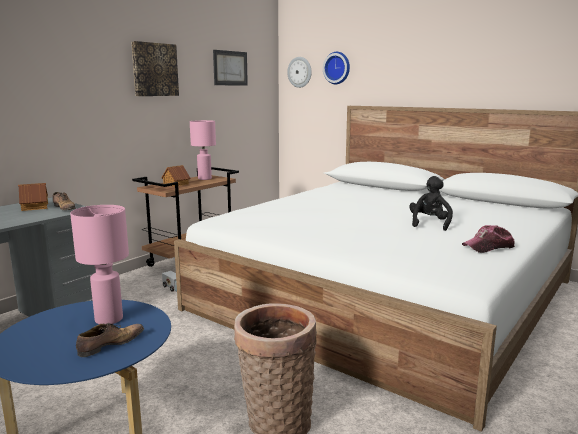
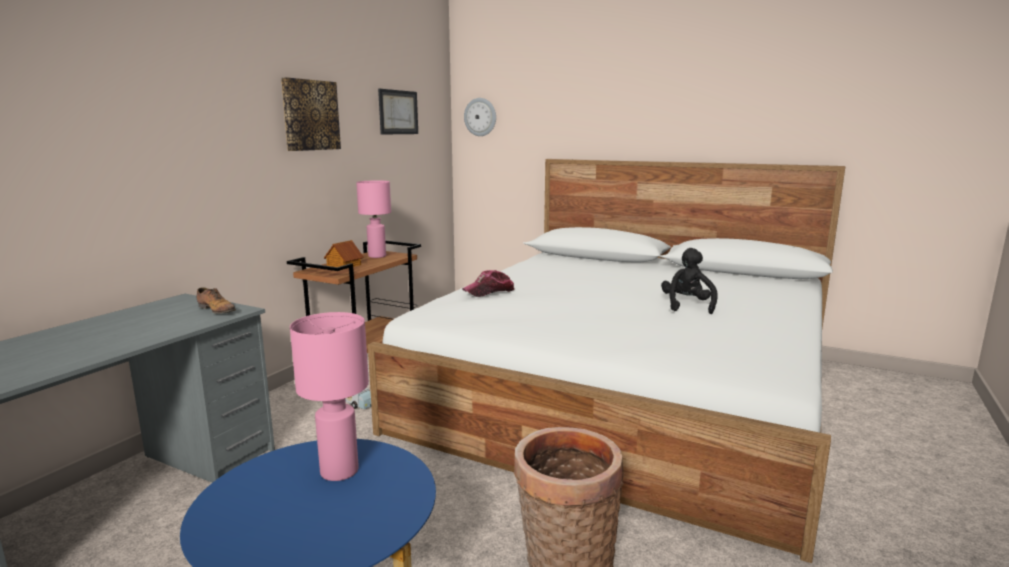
camera: 10 degrees left, 0 degrees up
toy house [18,183,48,211] -> none
shoe [76,323,144,357] -> none
wall clock [323,52,350,84] -> none
cap [462,225,515,253] -> cap moved to [462,270,515,297]

